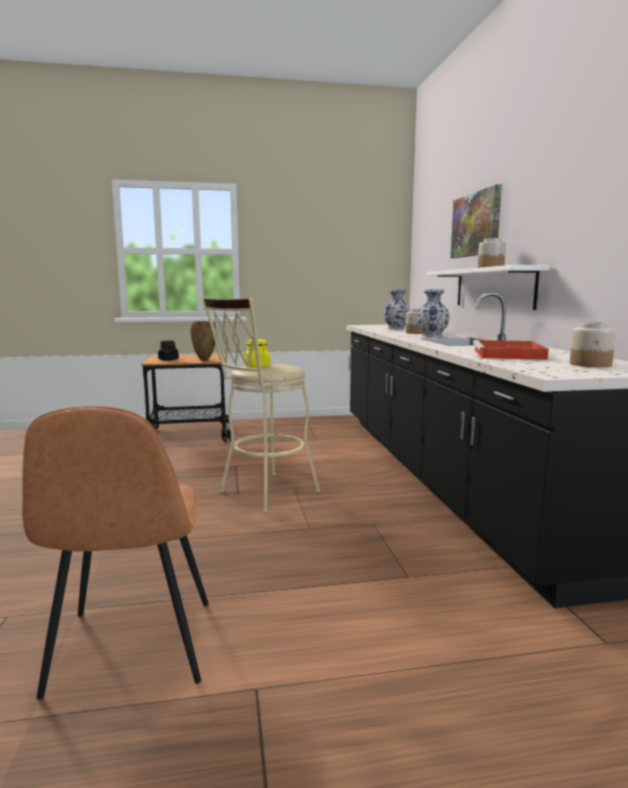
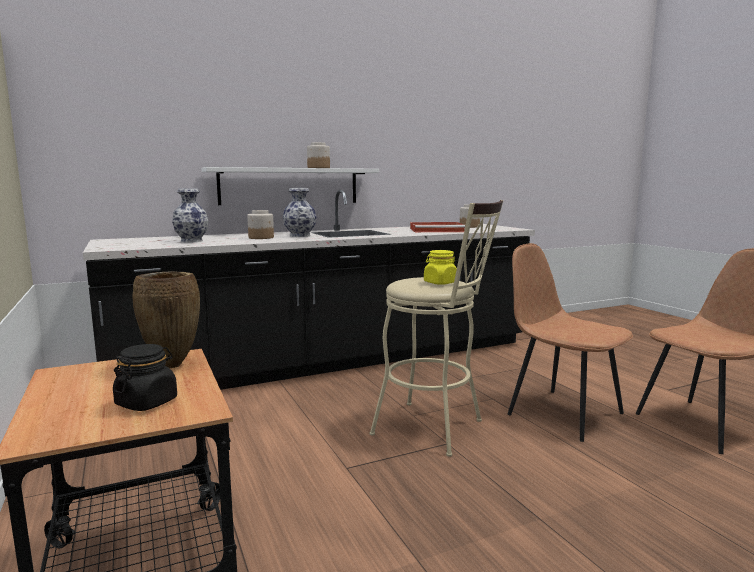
camera: 105 degrees left, 0 degrees up
picture [451,184,502,258] -> none
none -> brown chair [508,243,633,442]

